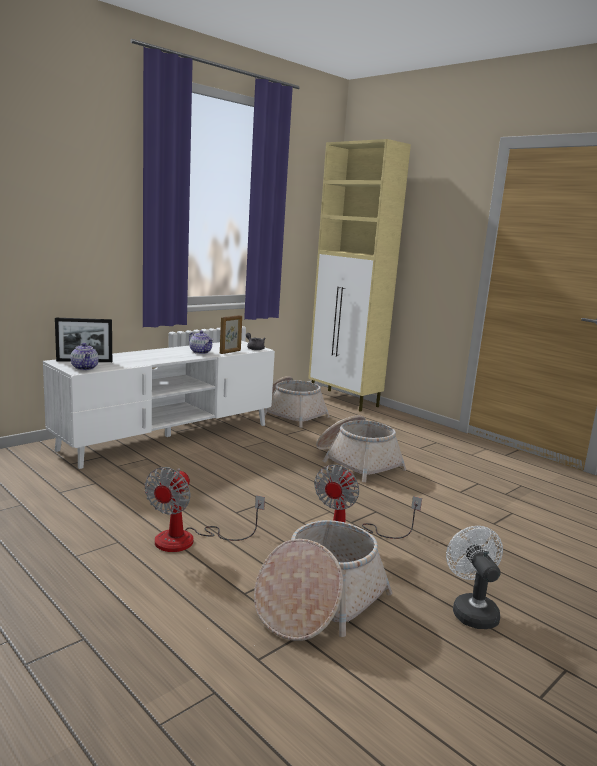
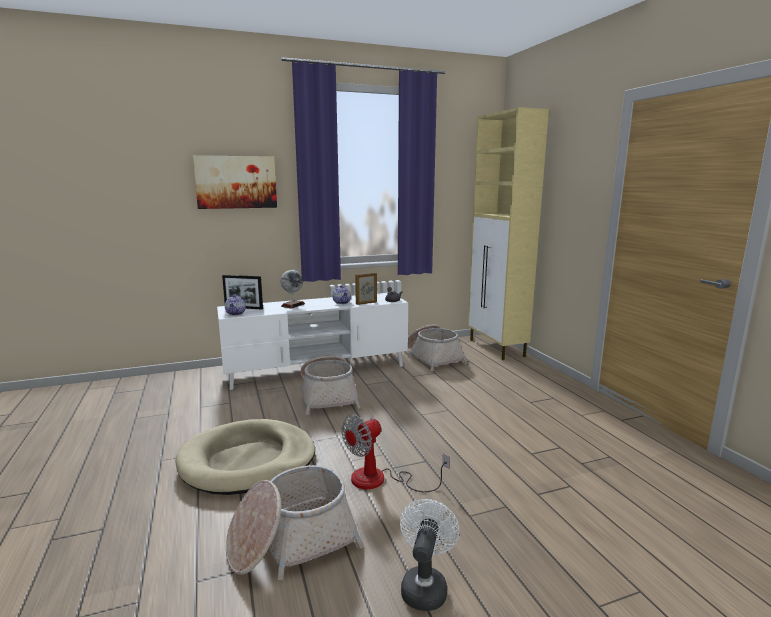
camera: 25 degrees right, 0 degrees up
fan [145,467,265,552] -> beige dog bed [175,419,315,495]
basket [316,415,406,482] -> basket moved to [301,356,361,415]
none -> picture [193,155,277,209]
none -> globe [280,268,305,309]

